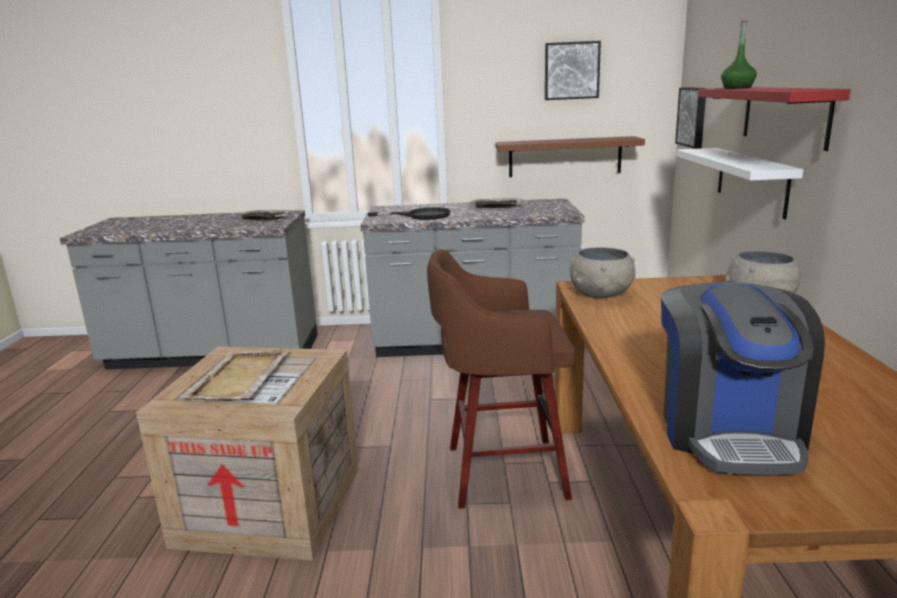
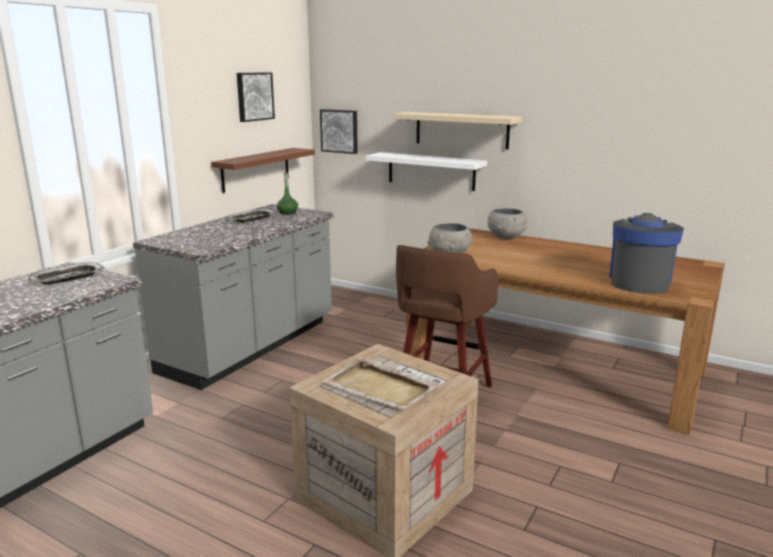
camera: 60 degrees left, 0 degrees up
black frying pan [368,207,451,220] -> none
coffee machine [661,282,825,475] -> coffee machine turned 105 degrees counterclockwise [609,213,684,294]
red shelf [698,87,850,151] -> beige shelf [393,112,522,150]
green bottle [721,20,757,89] -> green bottle moved to [277,173,298,215]

